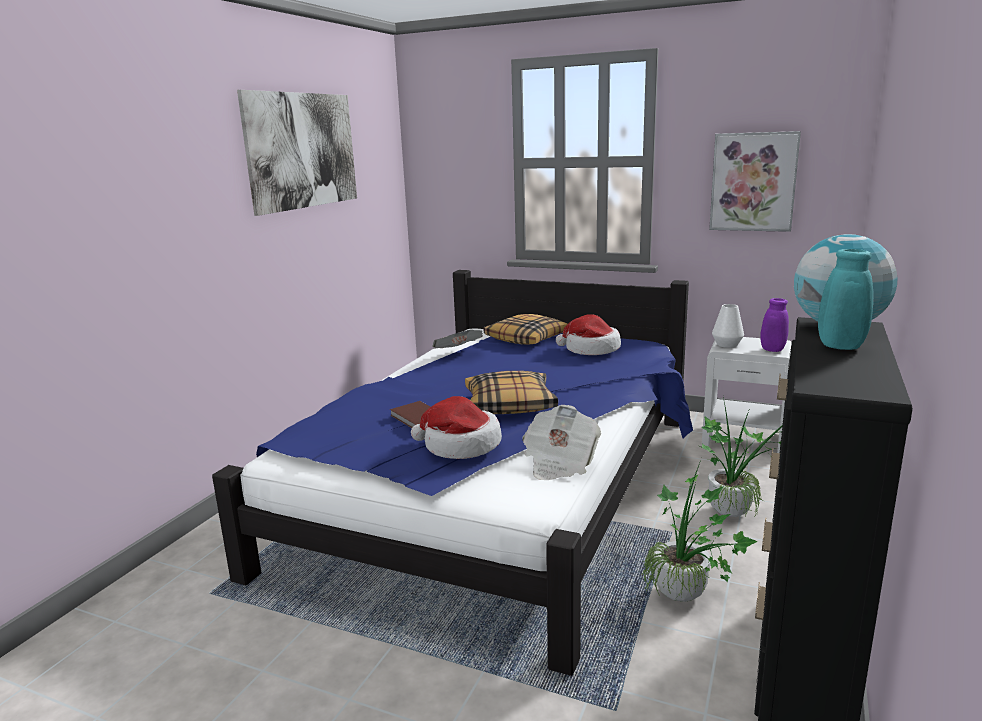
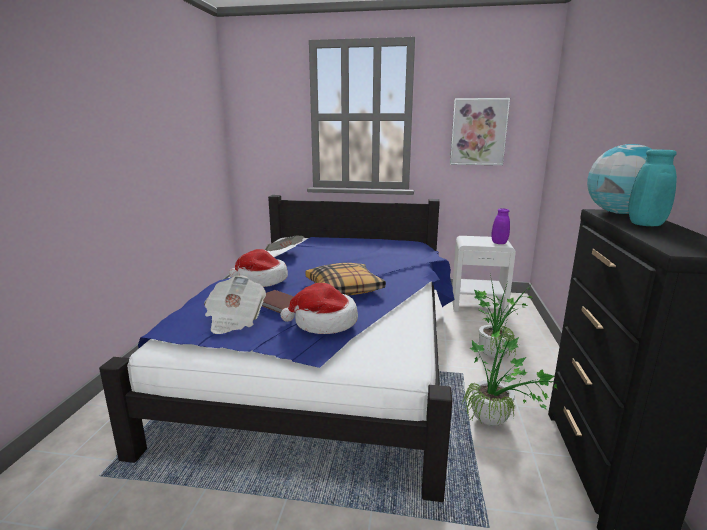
camera: 15 degrees left, 0 degrees up
picture [237,90,357,216] -> none
pillow [484,314,568,345] -> none
newspaper [522,405,601,480] -> newspaper moved to [204,275,266,334]
hat [556,314,621,355] -> hat moved to [229,249,288,287]
white vase [712,304,744,348] -> none

